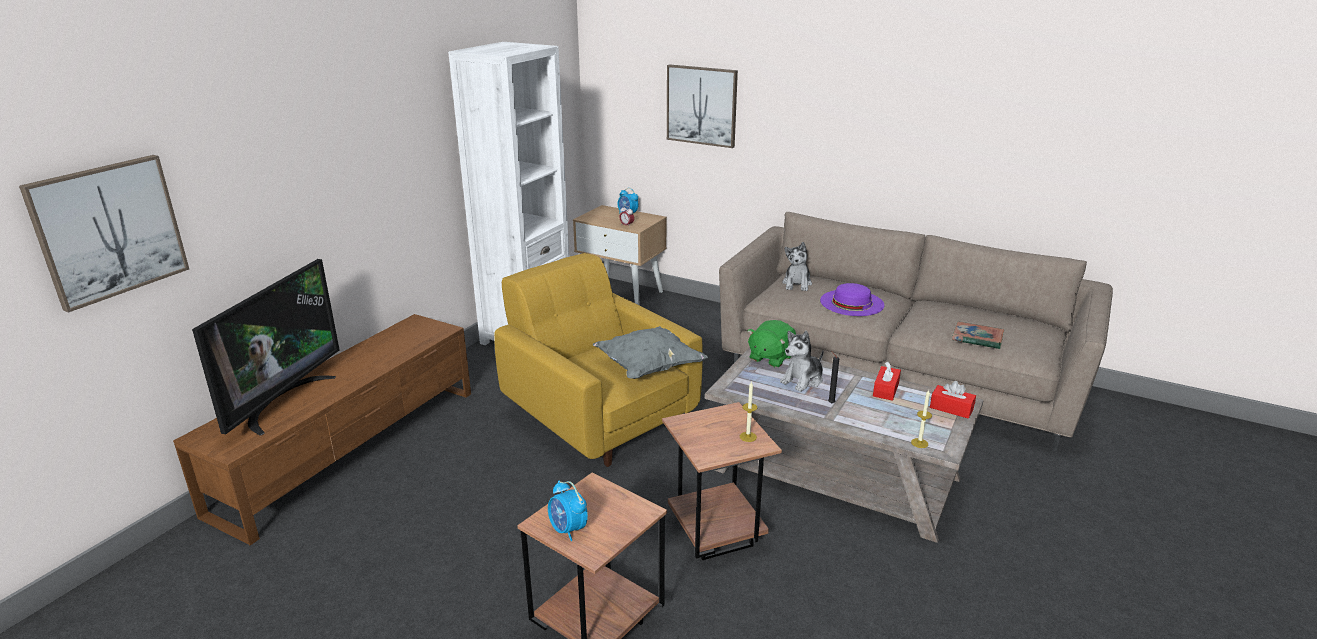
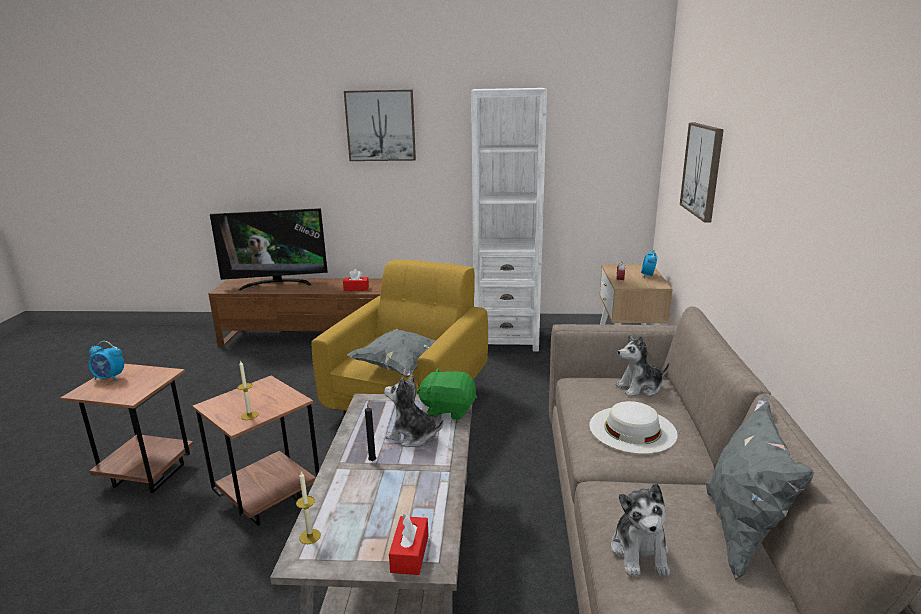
camera: 65 degrees right, 5 degrees down
picture [19,155,189,313] -> picture moved to [344,90,416,161]
alarm clock [548,481,588,541] -> alarm clock turned 105 degrees counterclockwise [89,341,124,381]
purple hat [820,283,884,316] -> white hat [589,401,678,454]
red tissue box [873,362,901,401] -> red tissue box moved to [343,269,369,291]
book [952,321,1004,349] -> plush toy [611,483,670,576]
none -> grey pillow [706,395,815,580]

